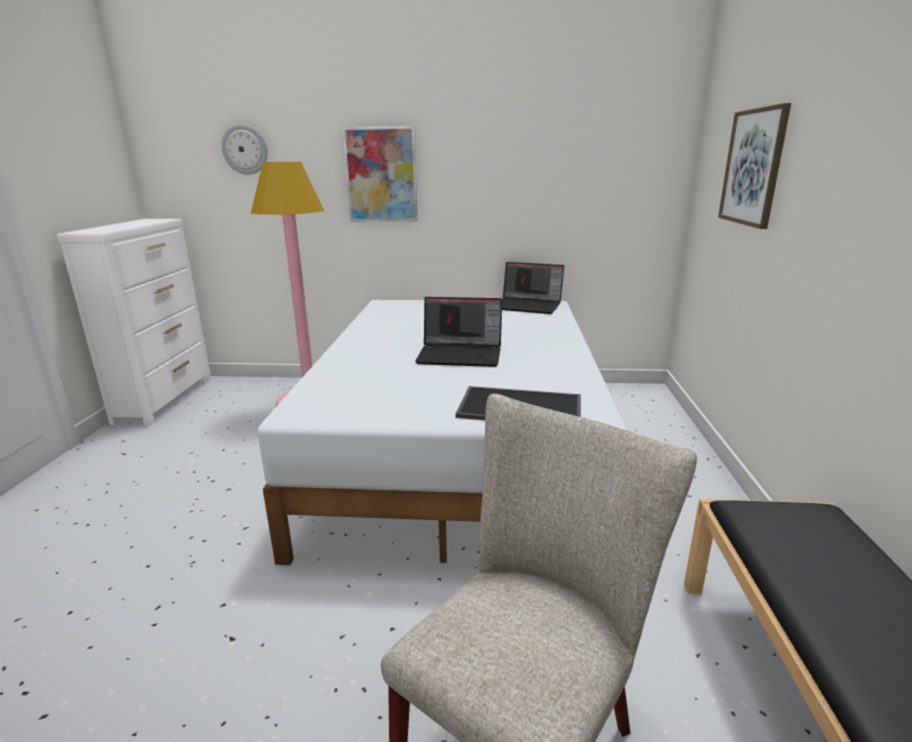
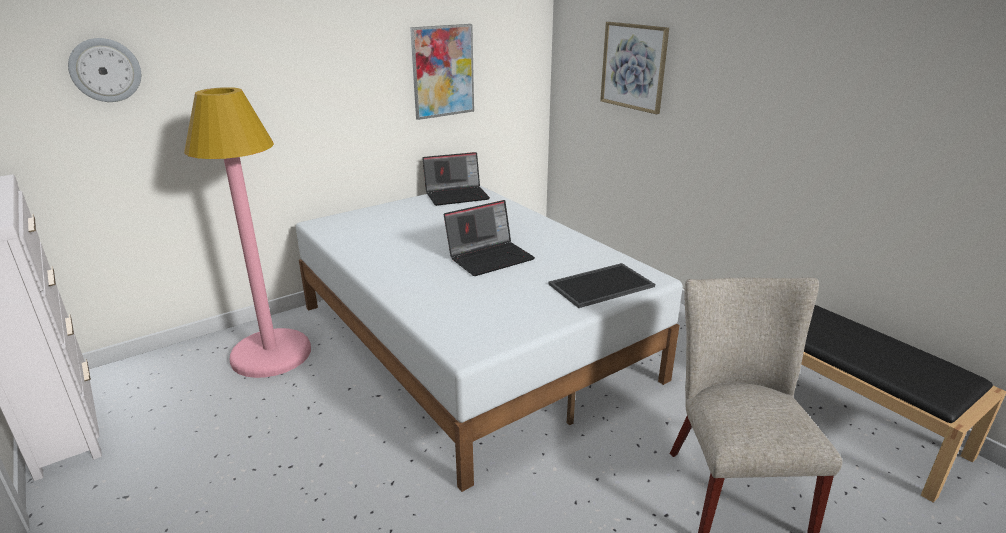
camera: 40 degrees left, 5 degrees up
picture [343,126,418,222] -> picture moved to [410,24,474,120]

